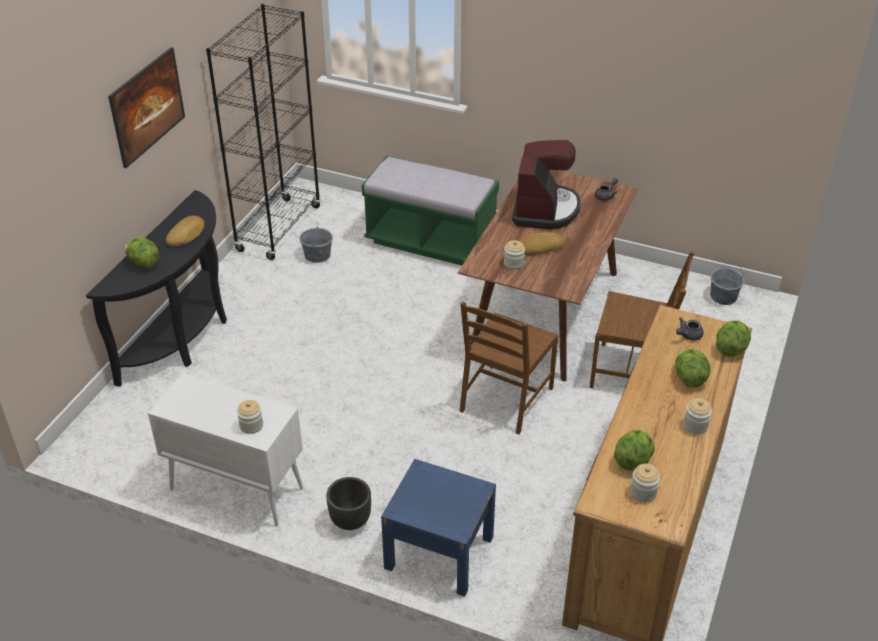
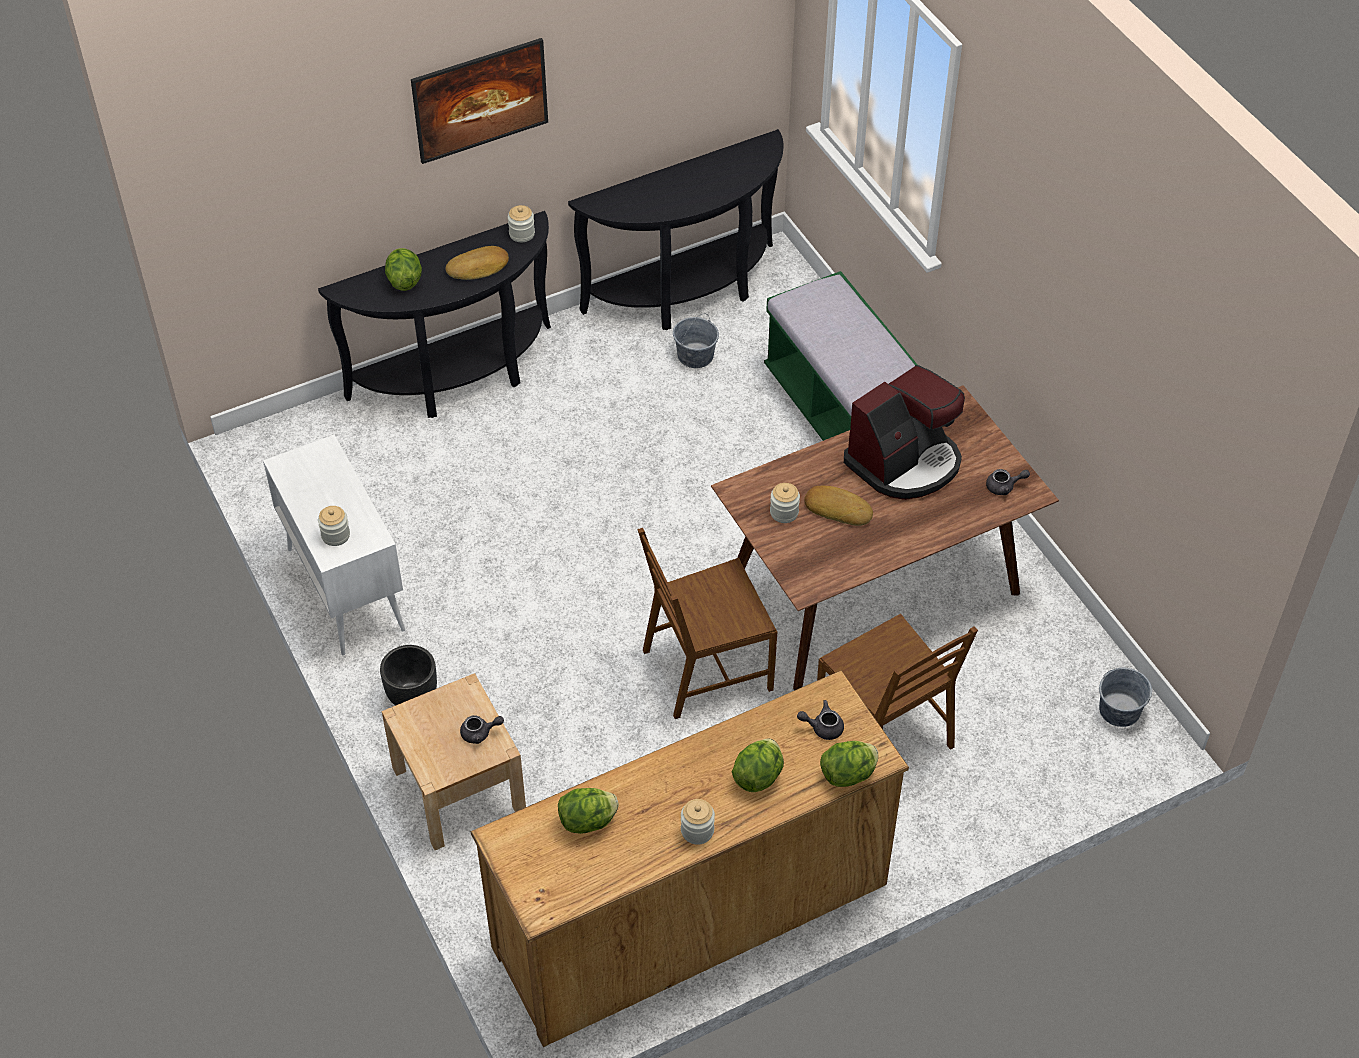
camera: 40 degrees right, 10 degrees up
black bookcase [206,4,321,260] -> black console table [568,129,783,330]
blue nightstand [381,459,496,597] -> beige nightstand [382,673,526,850]
jar [630,464,660,502] -> jar moved to [508,205,535,242]
none -> grey teapot [460,715,504,744]

